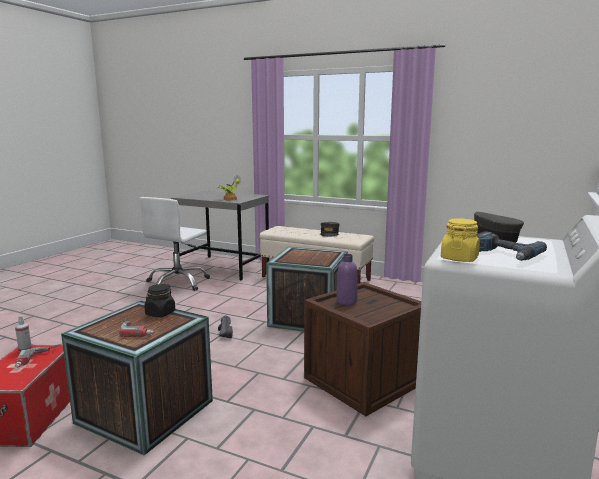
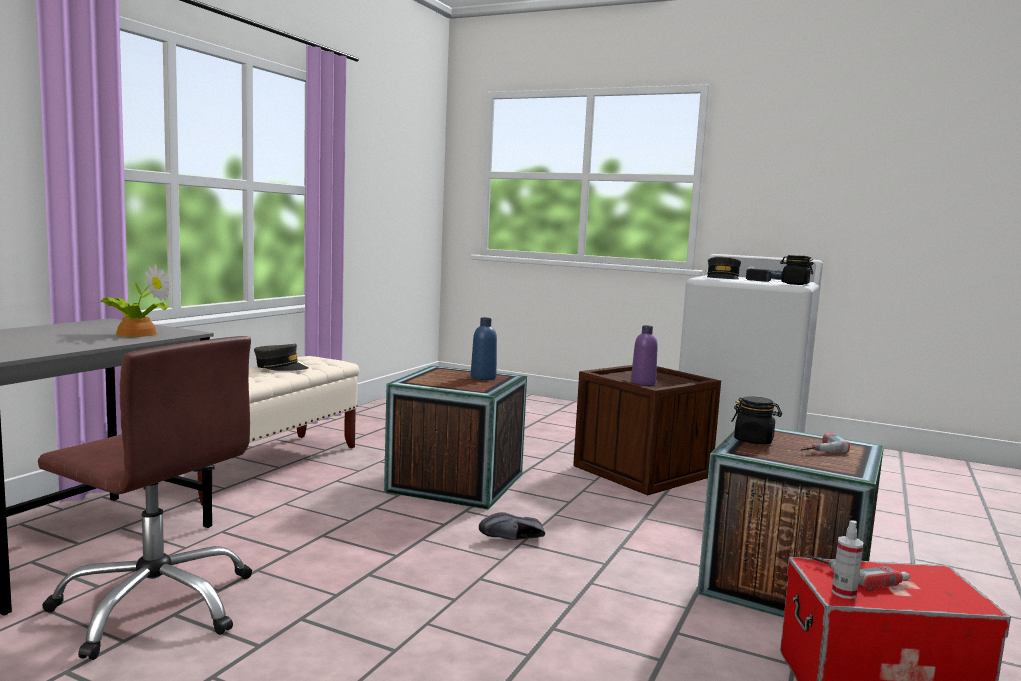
camera: 90 degrees left, 5 degrees down
white office chair [140,197,210,291] -> brown office chair [38,336,252,660]
yellow jar [441,218,480,262] -> black jar [780,255,813,285]
none -> blue bottle [471,318,497,380]

